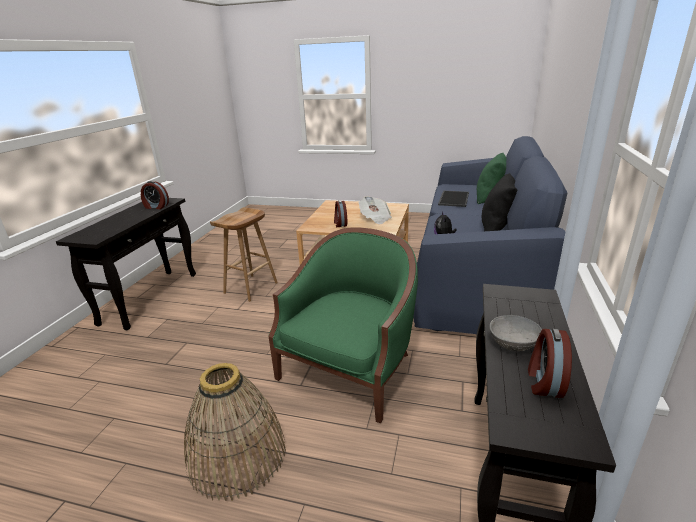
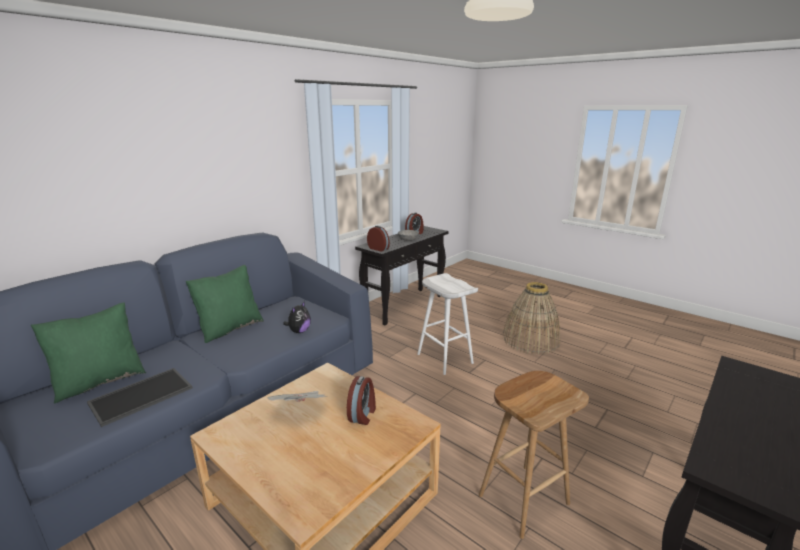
camera: 155 degrees left, 5 degrees down
alarm clock [141,181,169,209] -> alarm clock moved to [367,226,390,252]
green armchair [268,227,418,423] -> white stool [417,273,478,375]
black pillow [482,173,517,231] -> green pillow [186,265,264,343]

